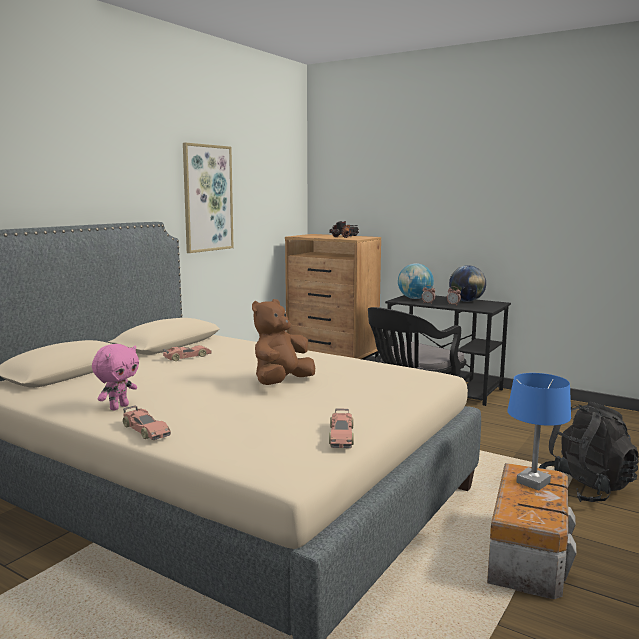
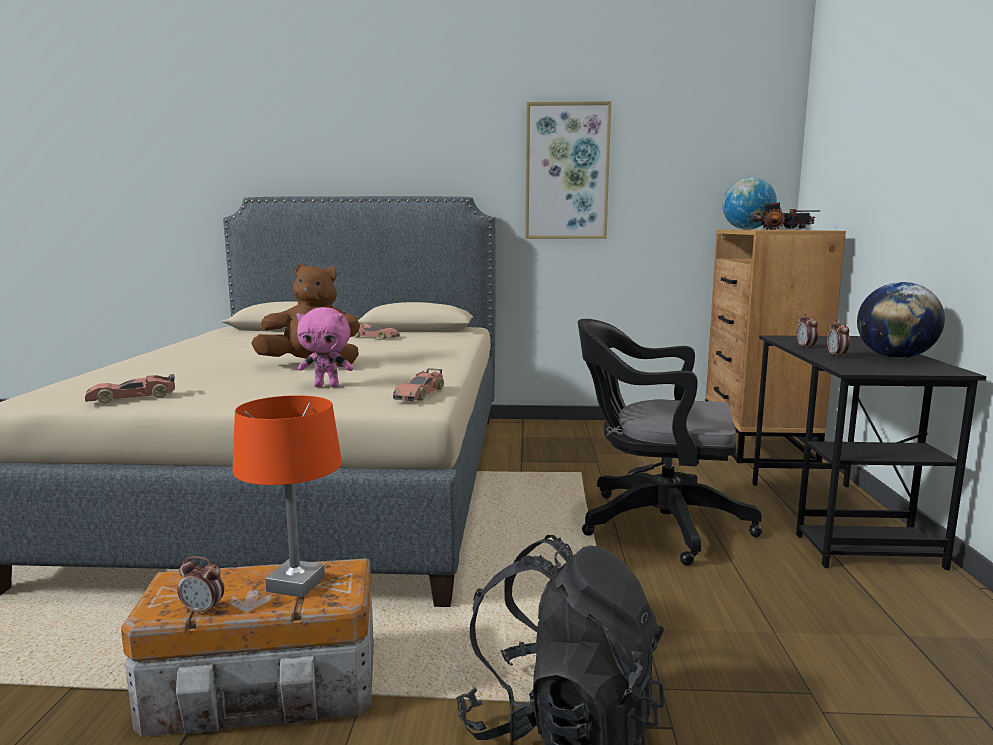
camera: 60 degrees right, 0 degrees up
pink plush toy [92,344,139,410] -> pink plush toy moved to [296,307,354,387]
toy car [123,405,171,440] -> toy car moved to [393,368,444,401]
globe [398,263,434,299] -> globe moved to [722,177,777,230]
blue table lamp [508,373,571,491] -> orange table lamp [233,395,342,598]
none -> alarm clock [177,556,224,615]

